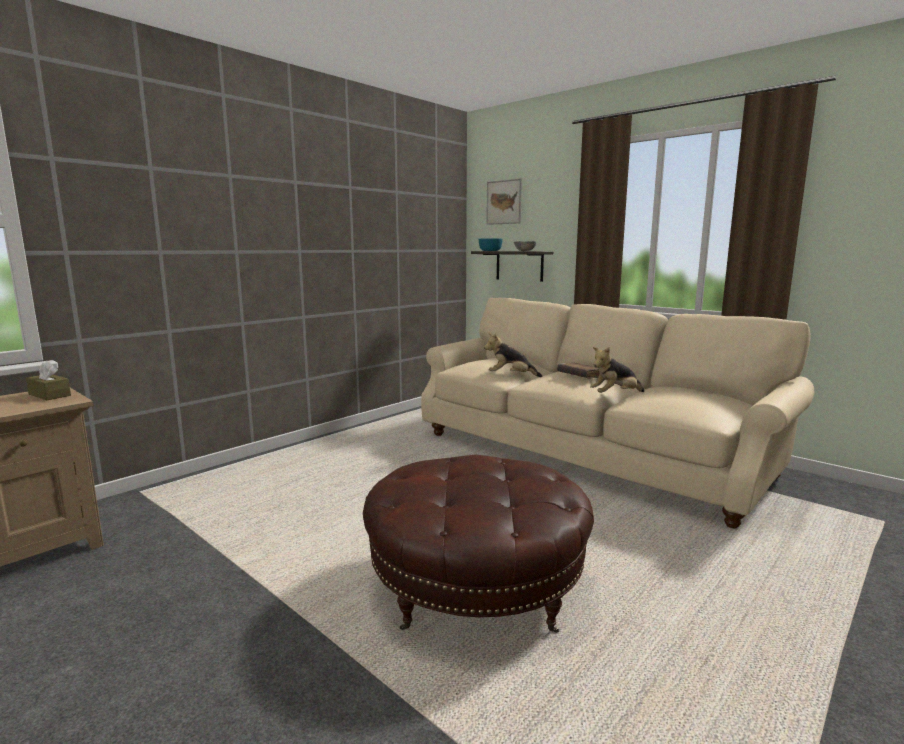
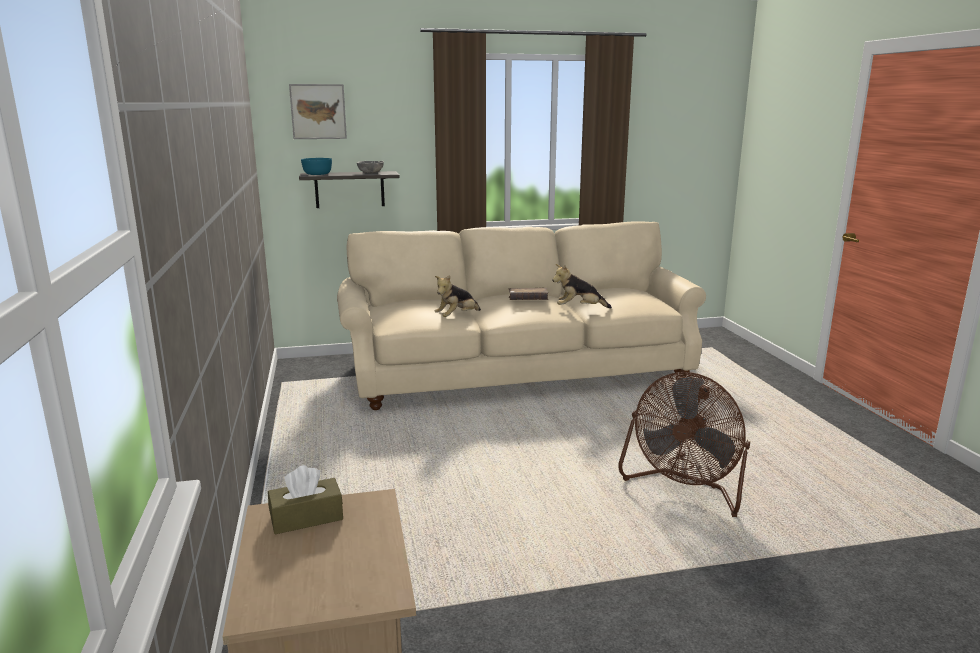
camera: 55 degrees left, 5 degrees up
brown ottoman [363,455,594,633] -> brown fan [618,372,750,517]
plush toy [590,347,644,393] -> plush toy turned 75 degrees clockwise [552,264,612,308]

